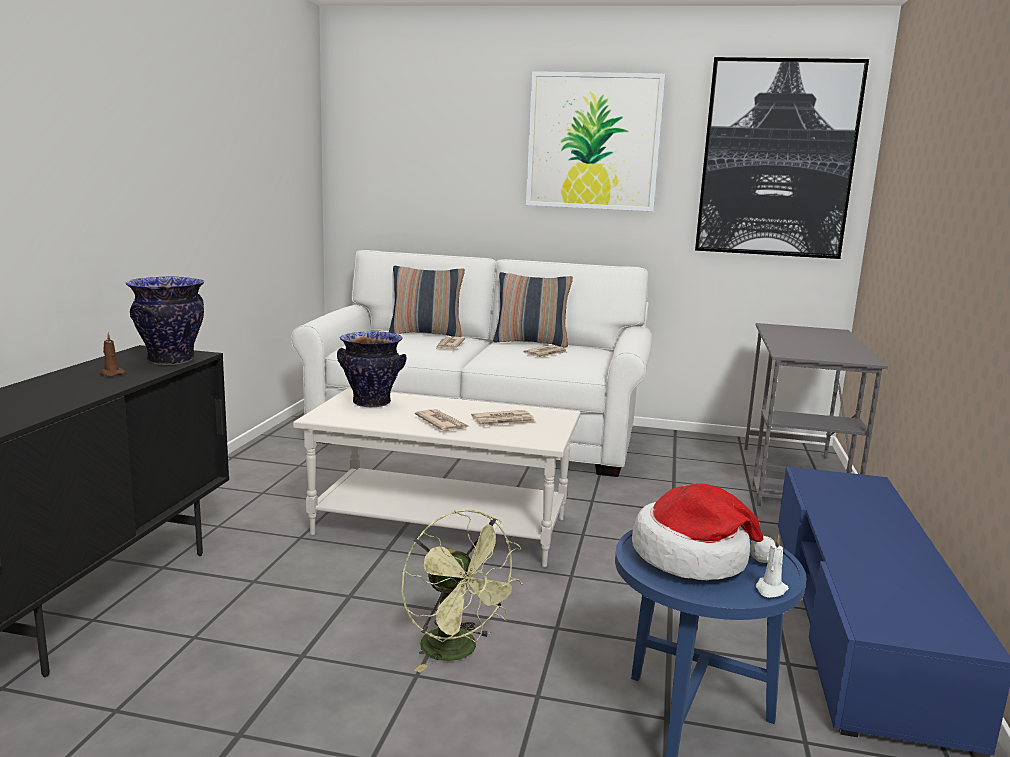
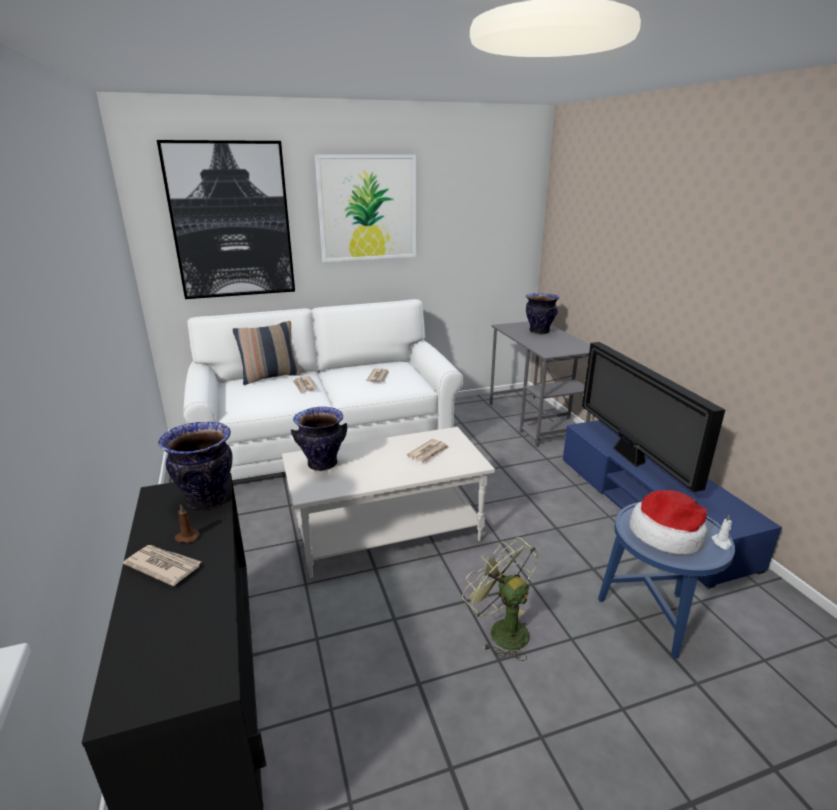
camera: 30 degrees left, 10 degrees up
green fan [402,510,523,672] -> green fan turned 150 degrees counterclockwise [462,537,538,661]
newspaper [415,409,469,431] -> newspaper moved to [123,545,201,586]
pillow [493,272,573,348] -> none
picture [695,57,869,259] -> picture moved to [157,140,295,299]
none -> vase [526,293,560,334]
none -> television [582,342,725,492]

